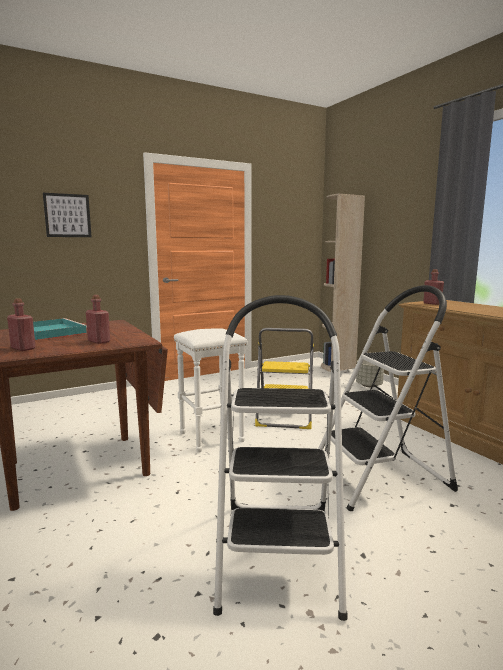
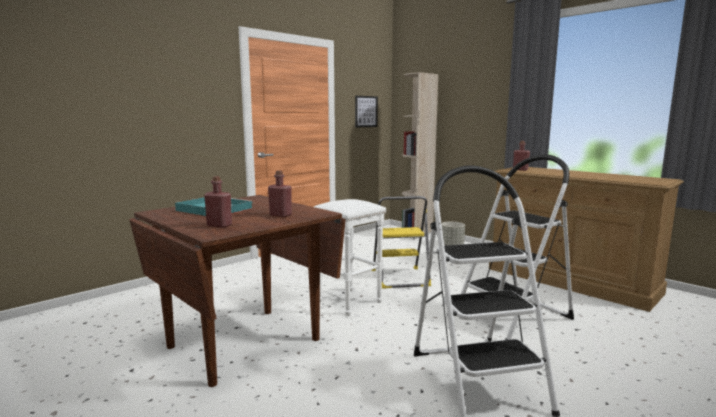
camera: 15 degrees left, 0 degrees up
picture [43,193,92,237] -> picture moved to [355,96,378,127]

